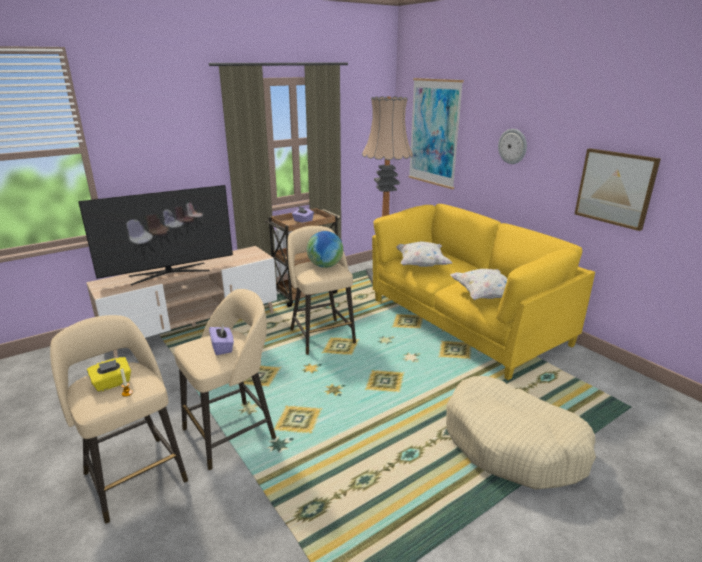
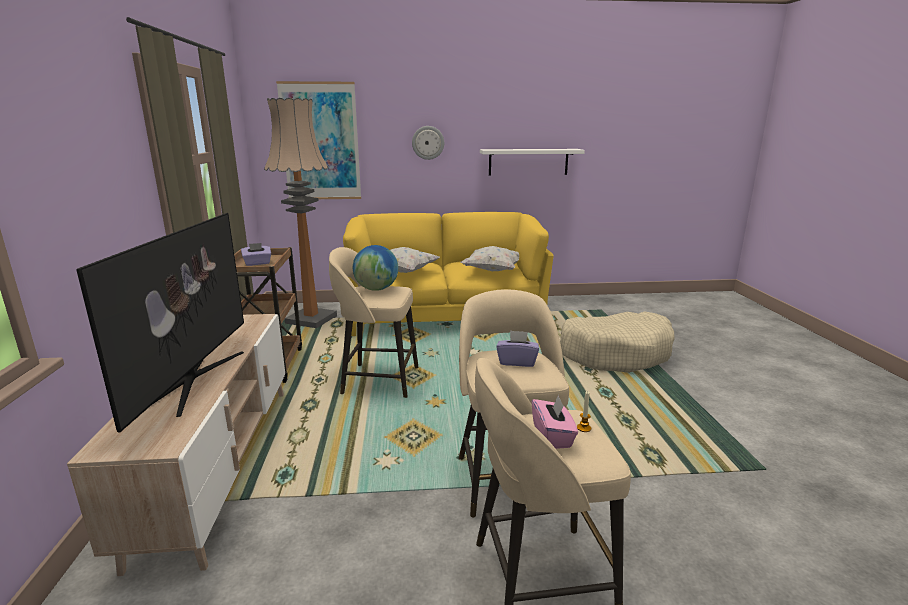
camera: 60 degrees left, 5 degrees down
yellow tissue box [87,357,131,392] -> pink tissue box [532,394,578,449]
picture [575,148,661,231] -> white shelf [480,149,585,175]

